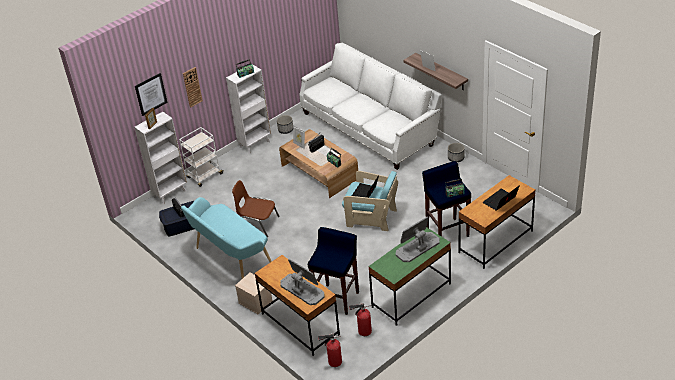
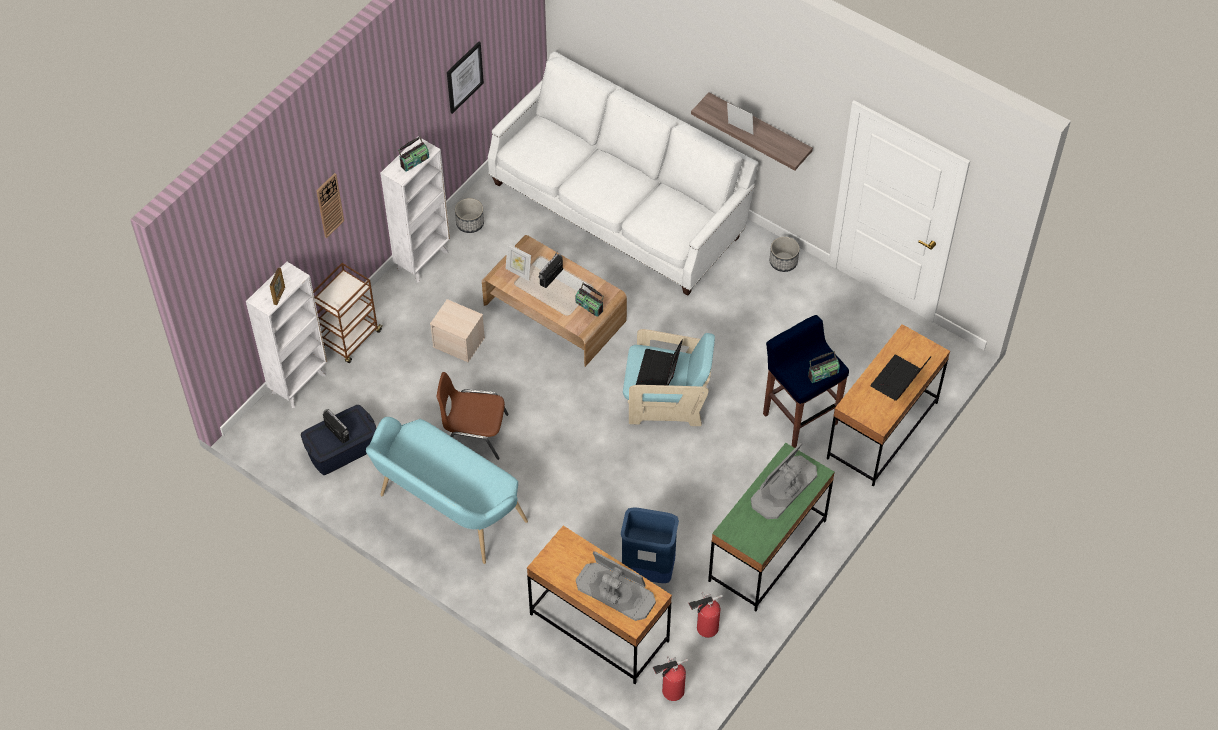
camera: 15 degrees left, 15 degrees up
picture [135,73,167,116] -> picture moved to [447,42,484,114]
white cart [179,127,223,187] -> brown cart [313,263,384,363]
beige storage box [235,273,273,314] -> beige storage box moved to [430,299,485,362]
blue stool [308,227,359,315] -> blue trash can [621,507,679,583]

